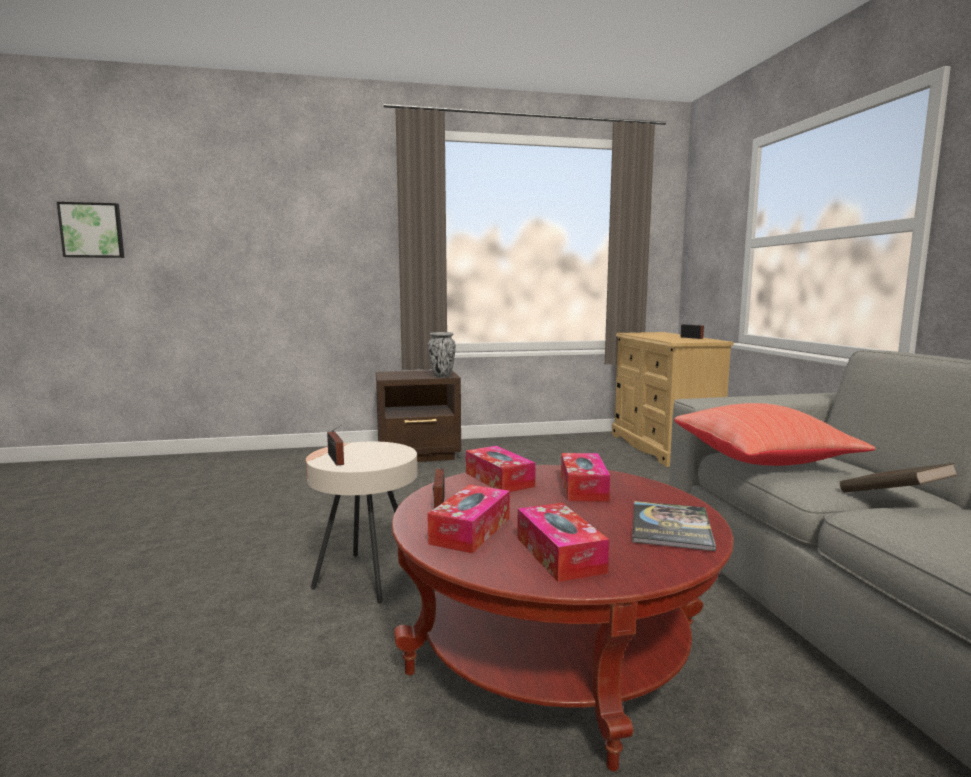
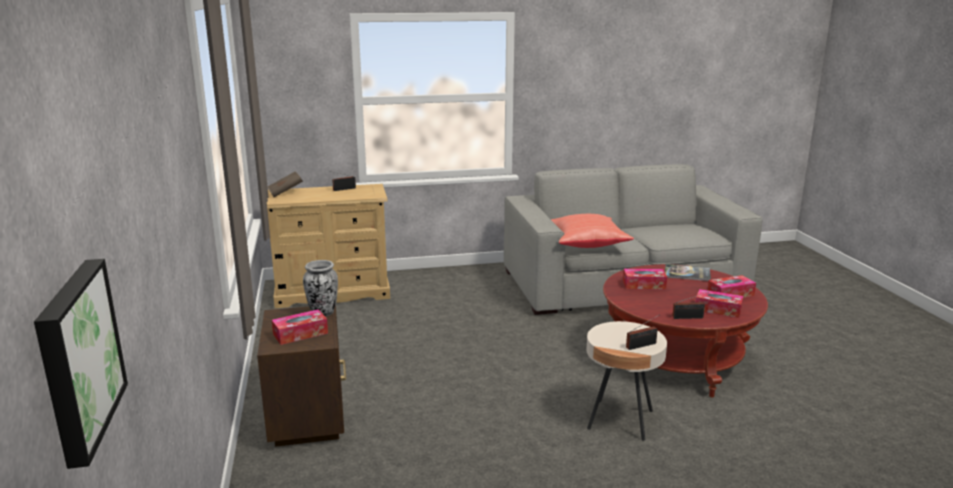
camera: 90 degrees left, 10 degrees up
tissue box [466,446,535,492] -> tissue box moved to [272,309,328,345]
brown book [840,463,958,493] -> brown book moved to [267,171,303,197]

